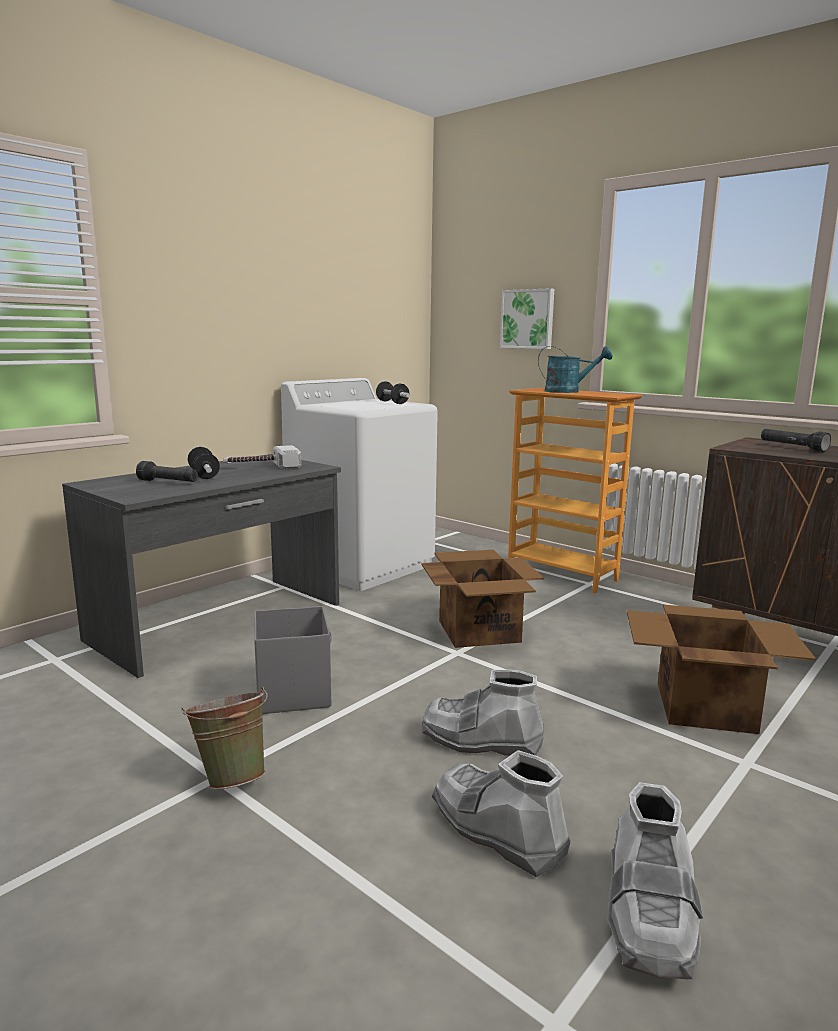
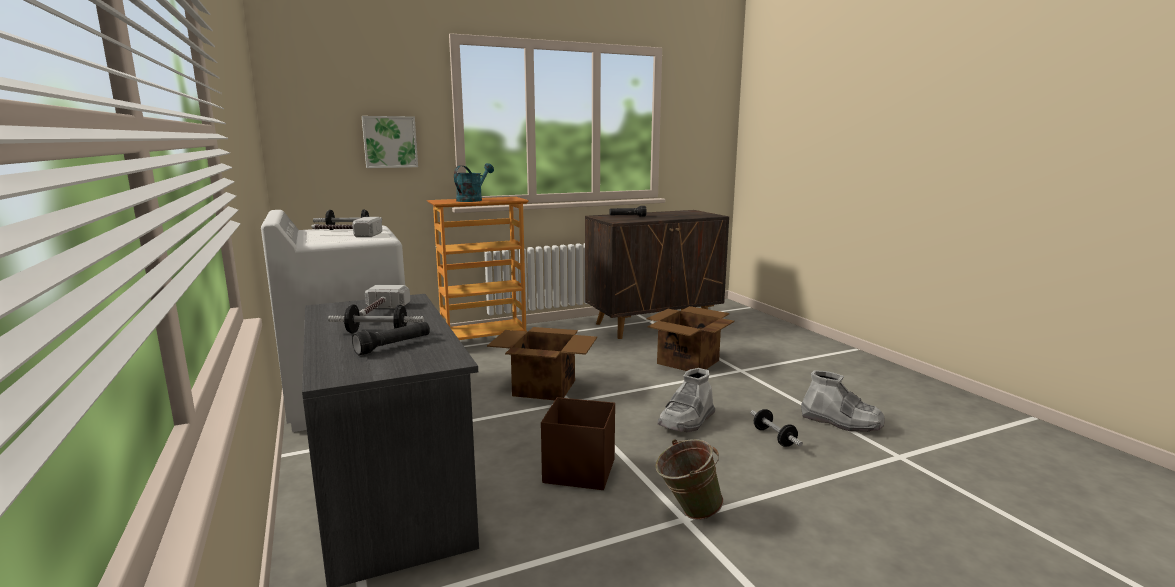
camera: 65 degrees left, 0 degrees up
grey storage box [254,606,332,714] -> brown storage box [541,397,615,490]
grey boot [431,750,571,877] -> dumbbell [750,409,803,447]
none -> hammer [312,217,382,237]

